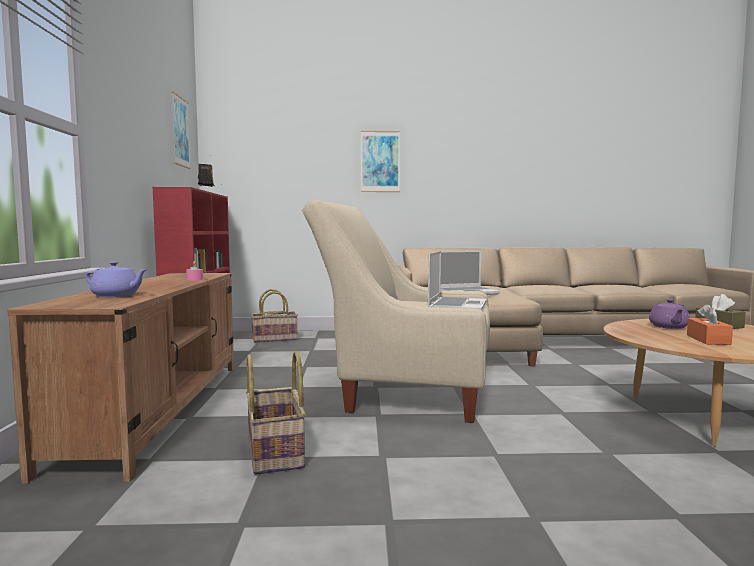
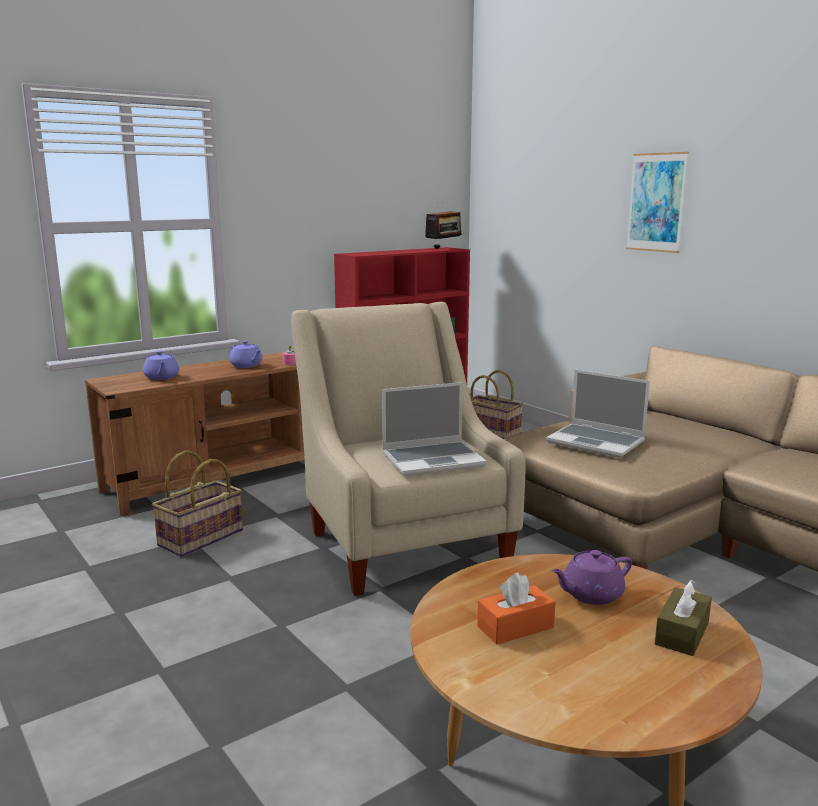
camera: 55 degrees right, 10 degrees up
picture [171,90,191,169] -> none
none -> purple teapot [229,341,263,368]

